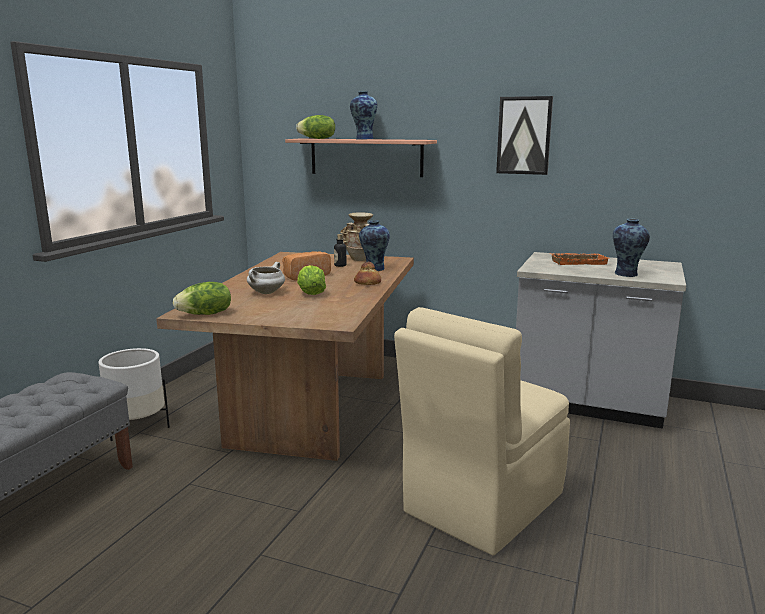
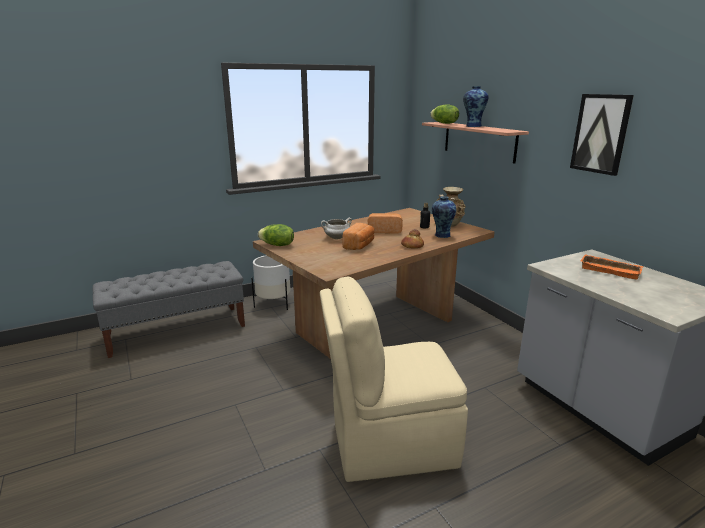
camera: 40 degrees right, 5 degrees up
lettuce [297,265,326,295] -> bread [343,223,374,250]
vase [613,218,650,277] -> none

